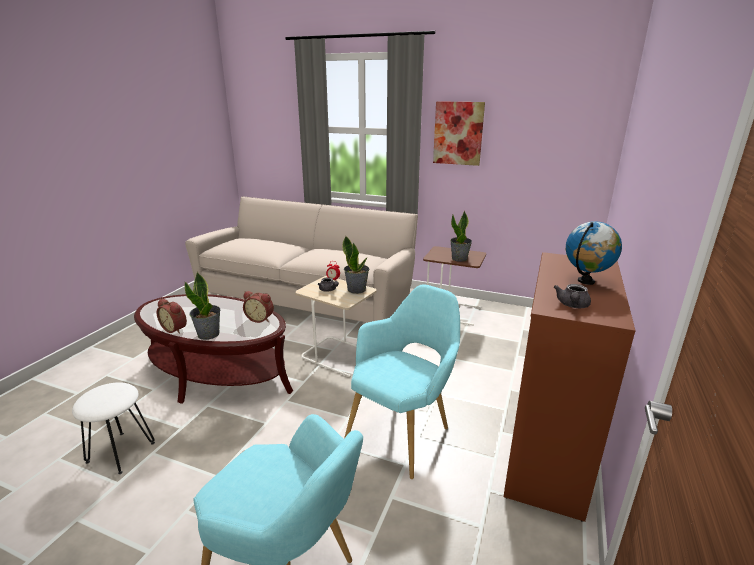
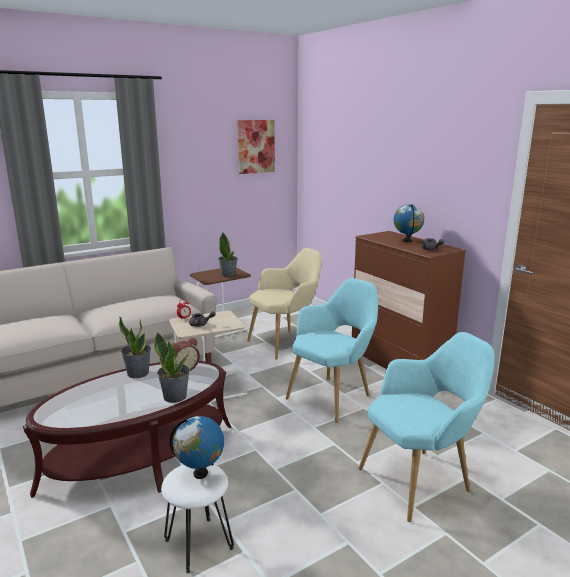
camera: 55 degrees left, 5 degrees down
alarm clock [157,299,187,334] -> none
potted plant [342,236,369,294] -> potted plant moved to [119,316,151,378]
turquoise armchair [344,284,460,479] -> turquoise armchair turned 60 degrees clockwise [286,278,378,423]
picture [433,101,485,166] -> picture moved to [237,120,275,174]
none -> globe [169,416,224,479]
none -> beige armchair [247,248,322,360]

